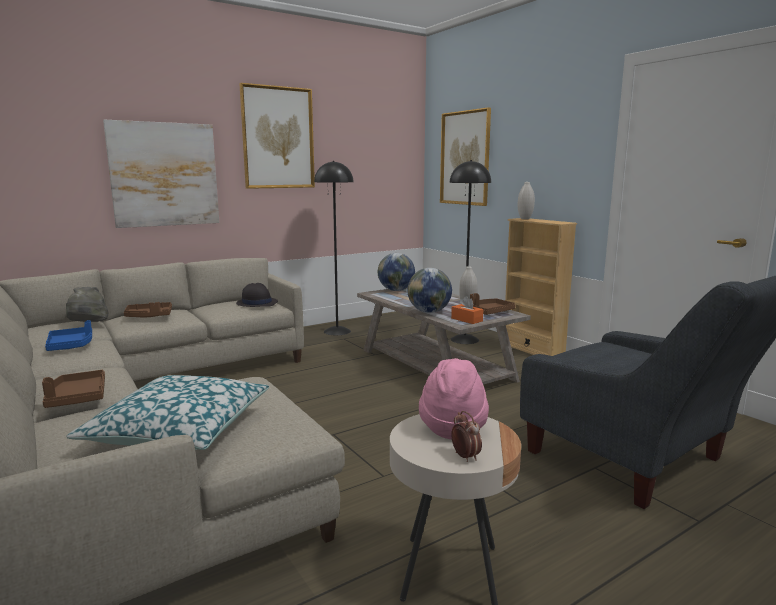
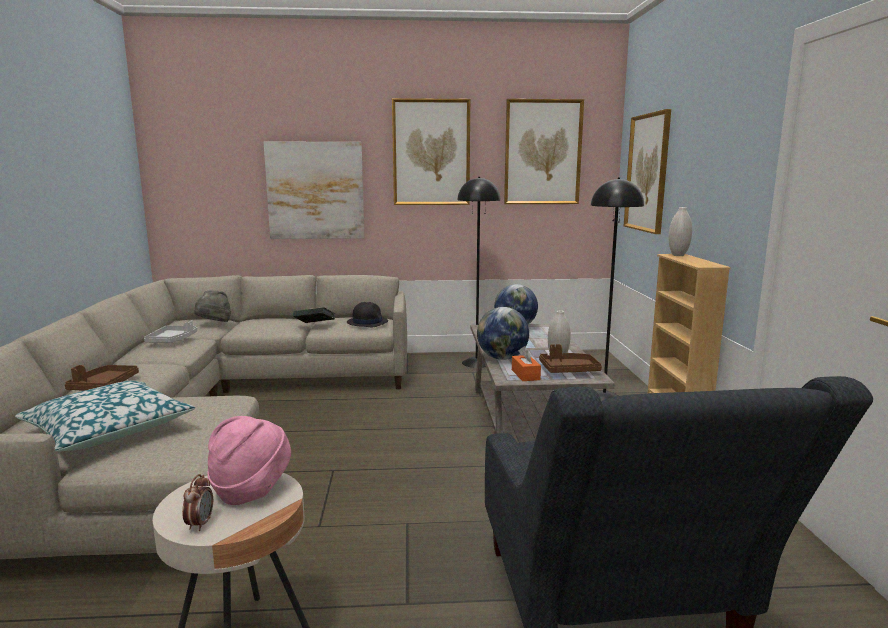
camera: 30 degrees right, 0 degrees up
blue tray [45,320,92,351] -> grey tray [144,321,197,343]
brown tray [124,302,172,317] -> none
none -> book [293,307,335,323]
none -> picture [504,99,584,204]

